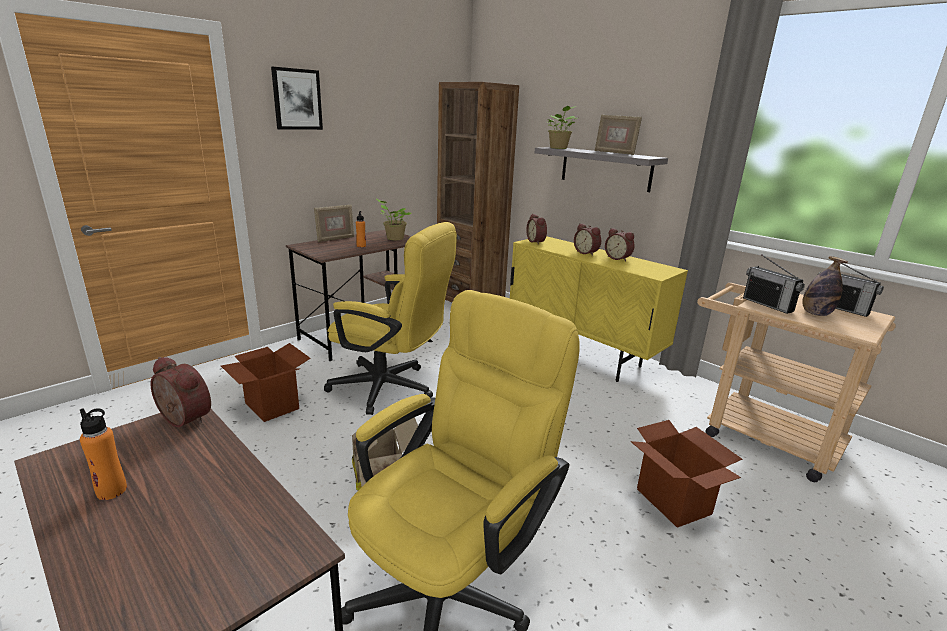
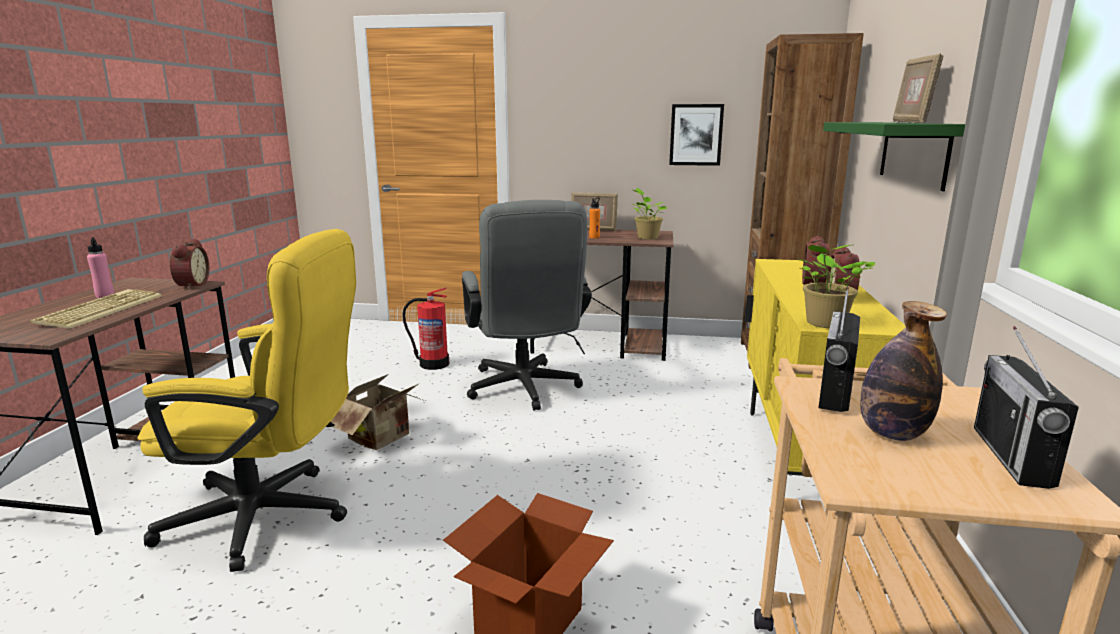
camera: 55 degrees right, 5 degrees down
orange bottle [80,408,127,500] -> pink bottle [87,237,114,298]
cardboard box [221,343,311,422] -> fire extinguisher [402,287,449,370]
picture [271,67,323,130] -> picture moved to [669,104,724,166]
yellow office chair [324,222,457,415] -> grey office chair [462,200,592,411]
alarm clock [526,214,547,244] -> none
grey shelf [535,147,668,192] -> green shelf [823,122,965,191]
potted plant [547,106,577,149] -> potted plant moved to [796,245,875,328]
none -> keyboard [30,289,162,329]

